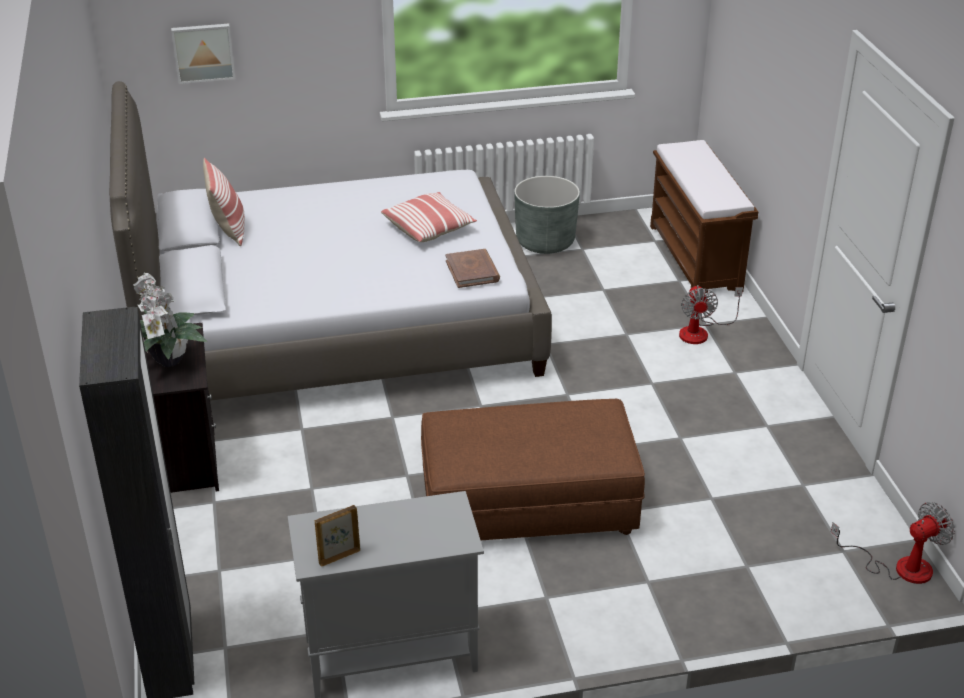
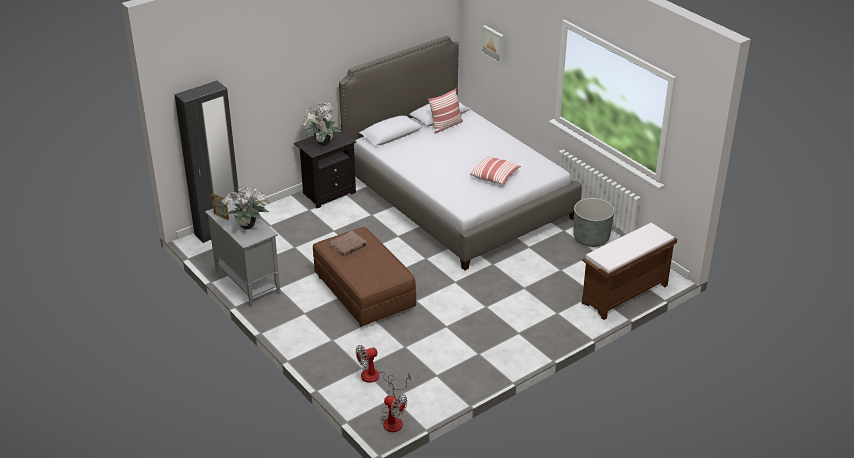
camera: 65 degrees right, 0 degrees up
brown book [446,249,500,288] -> brown book moved to [330,231,367,256]
fan [679,285,743,344] -> fan moved to [356,345,411,390]
none -> potted plant [222,186,270,230]

